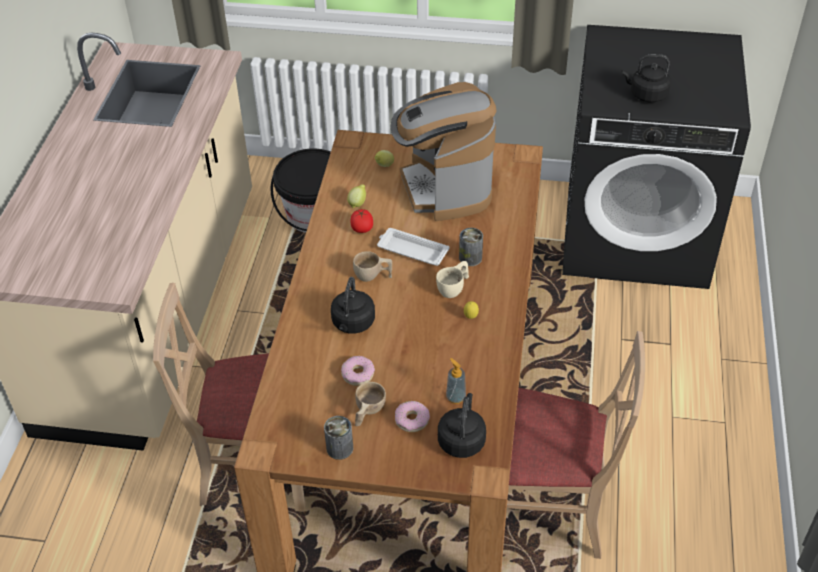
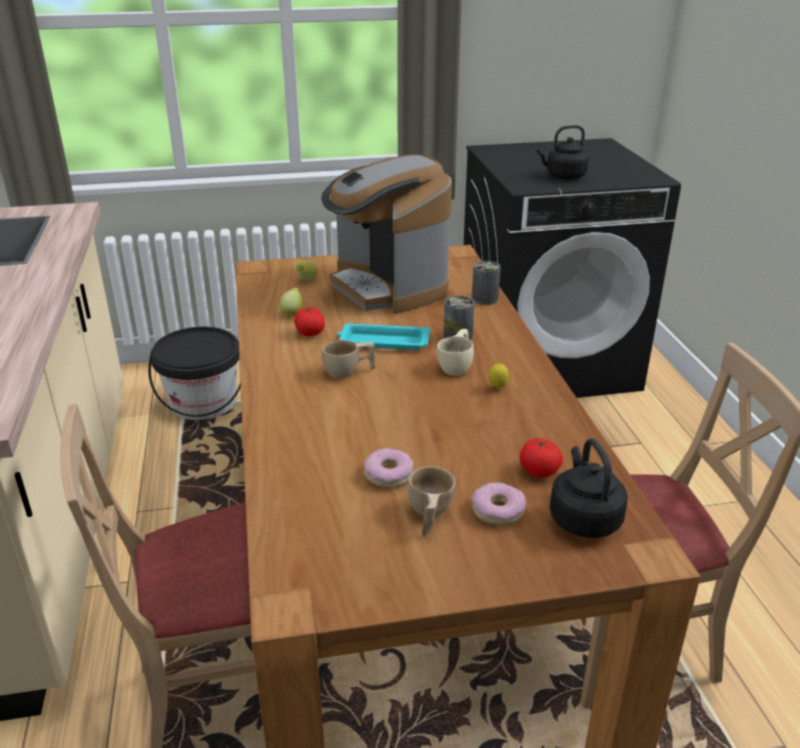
camera: 20 degrees left, 15 degrees down
can [324,416,353,460] -> can moved to [472,261,501,305]
black kettle [331,277,375,334] -> none
white tray [377,228,450,266] -> turquoise tray [338,324,430,350]
soap dispenser [446,358,466,404] -> tomato [520,438,563,478]

